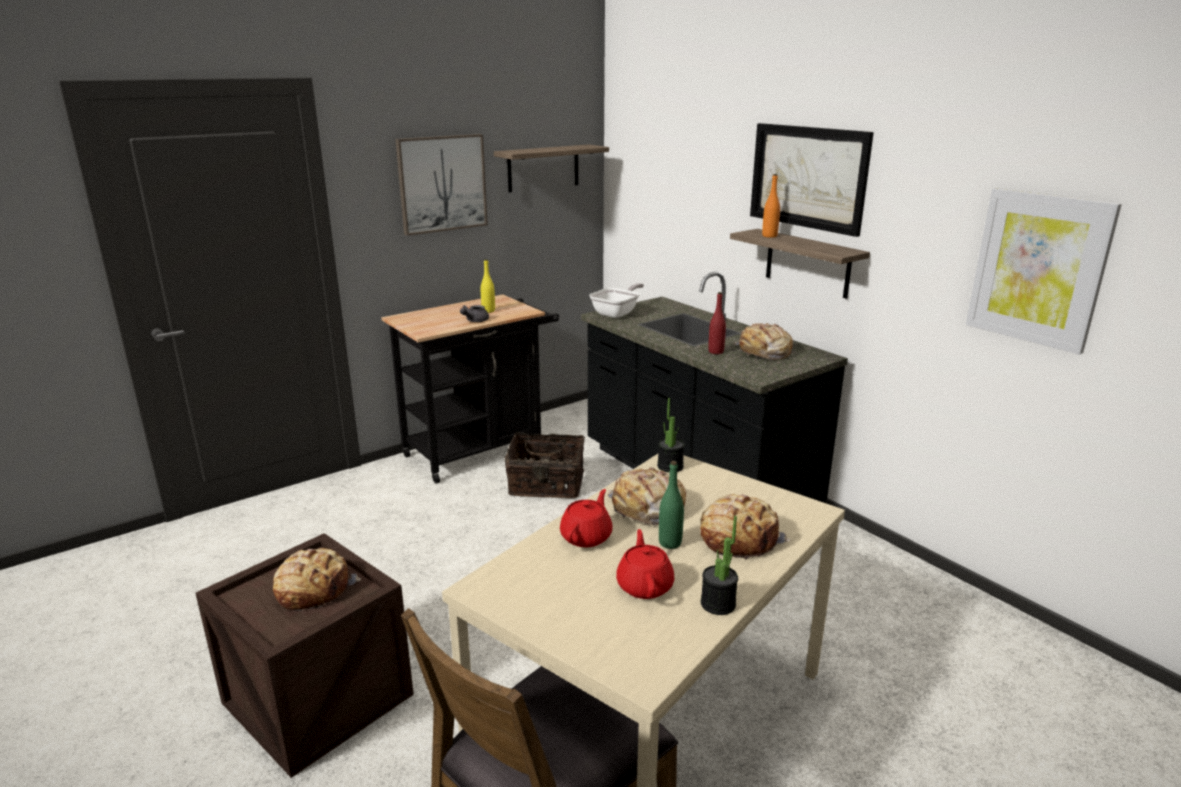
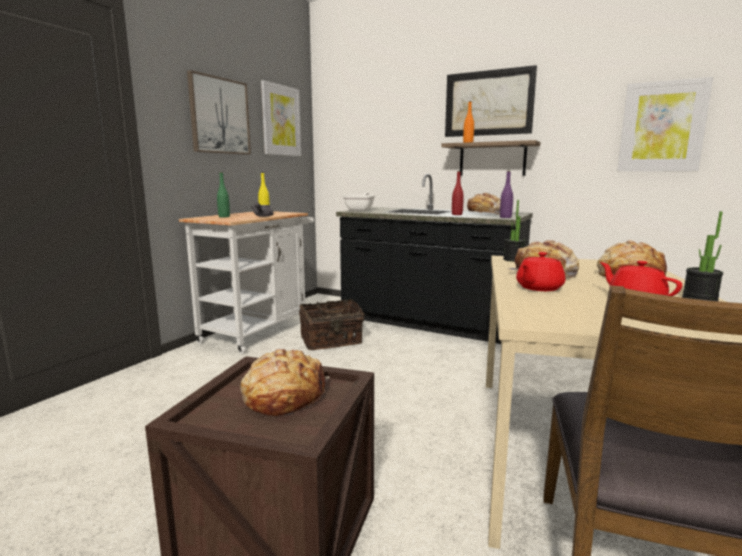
camera: 25 degrees left, 10 degrees down
black cart [381,295,559,484] -> white cart [179,211,314,354]
shelf [494,144,609,193] -> picture [261,80,301,156]
red teapot [560,489,612,547] -> red teapot turned 135 degrees counterclockwise [516,252,565,291]
green bottle [659,461,684,549] -> green bottle moved to [217,172,230,217]
none -> purple bottle [500,171,513,218]

